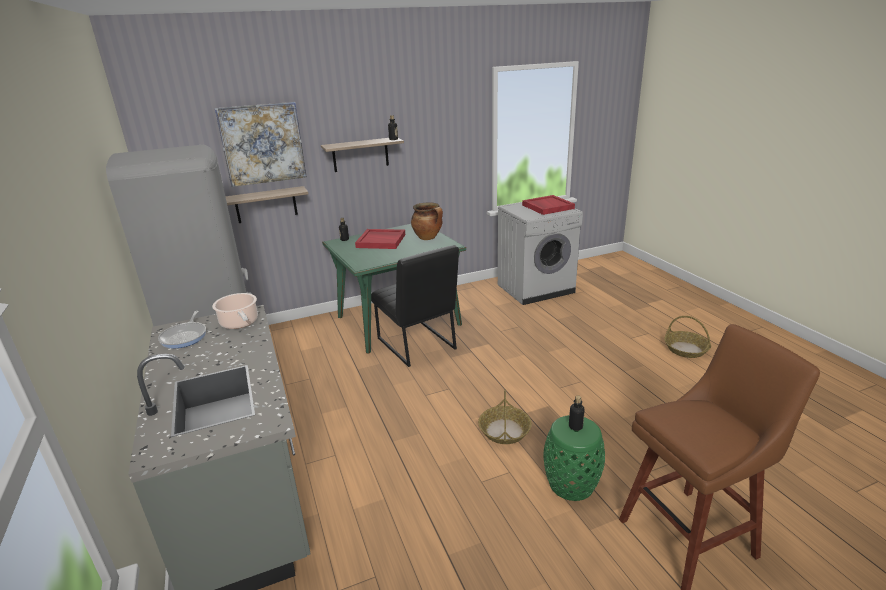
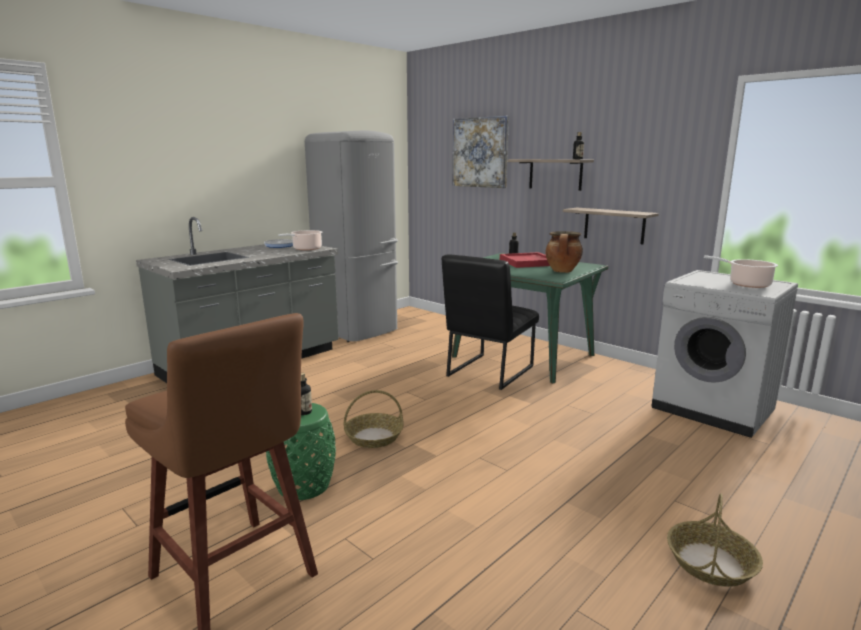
camera: 65 degrees right, 10 degrees down
shelf [225,186,308,223] -> shelf moved to [563,208,659,244]
red tray [522,195,575,215] -> cooking pot [704,255,778,288]

